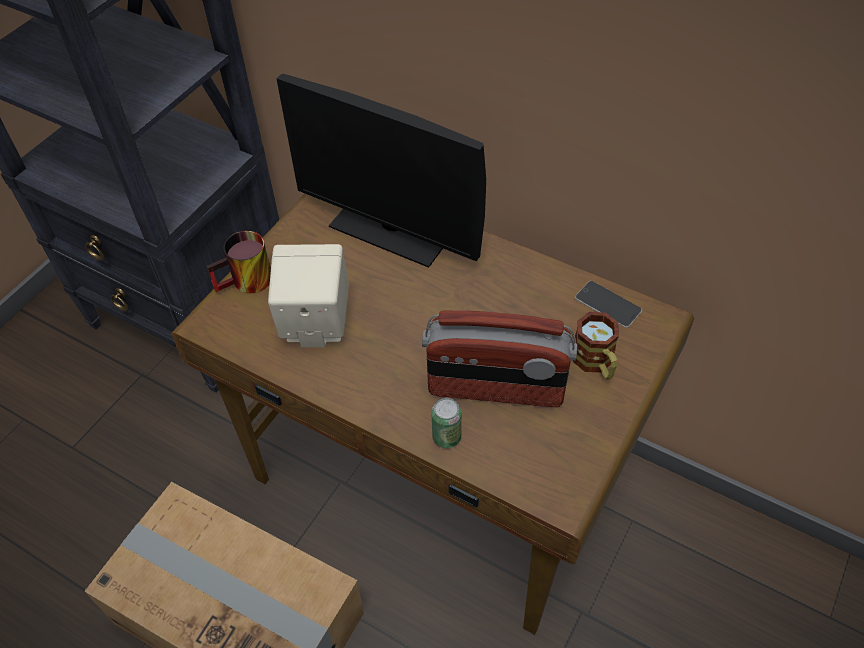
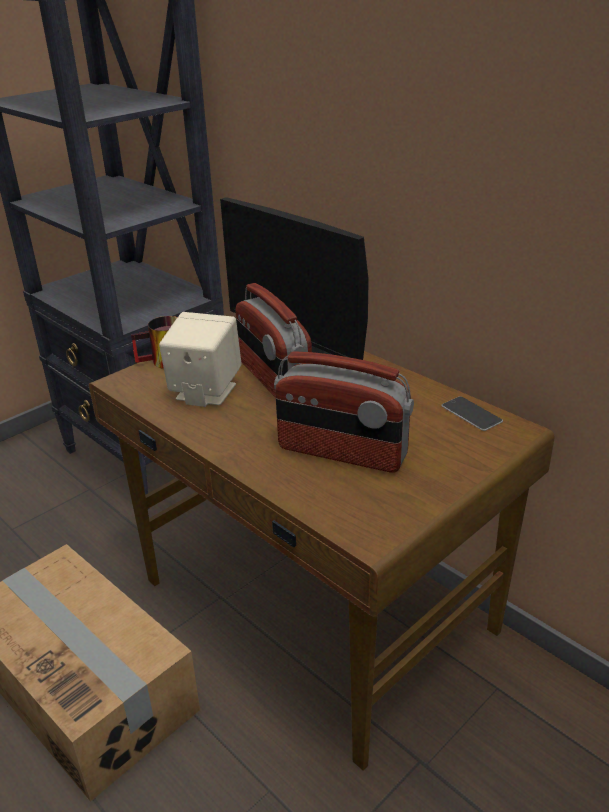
camera: 15 degrees right, 20 degrees down
can [432,398,462,448] -> none
mug [573,312,619,379] -> none
none -> radio [235,283,312,398]

